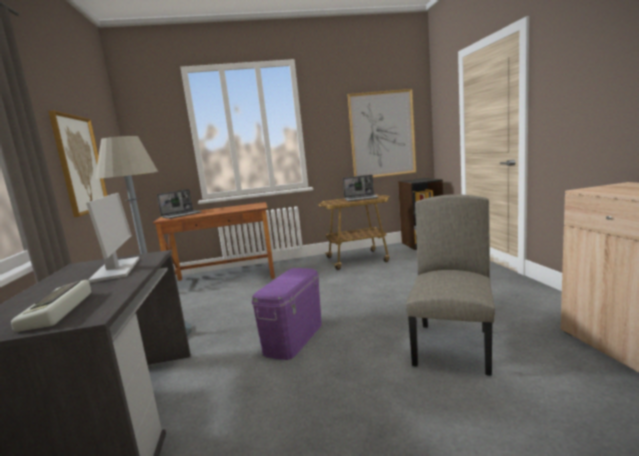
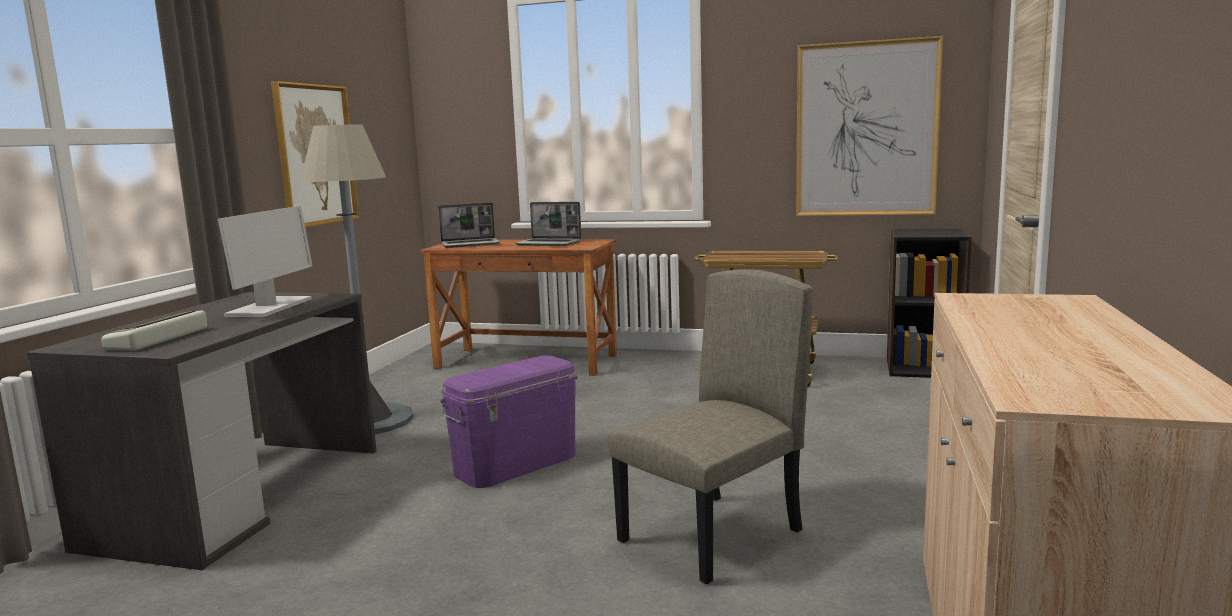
camera: 25 degrees right, 0 degrees up
laptop [343,175,378,201] -> laptop moved to [515,202,582,246]

